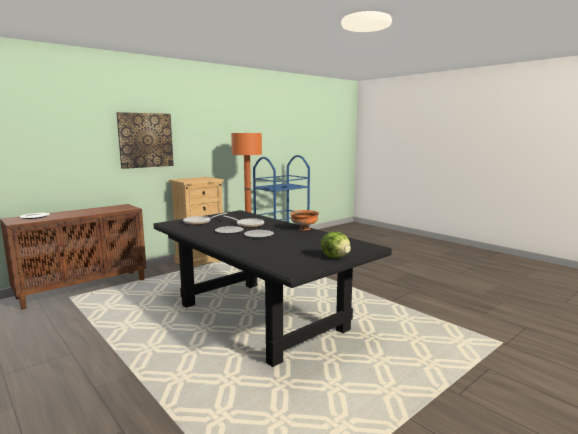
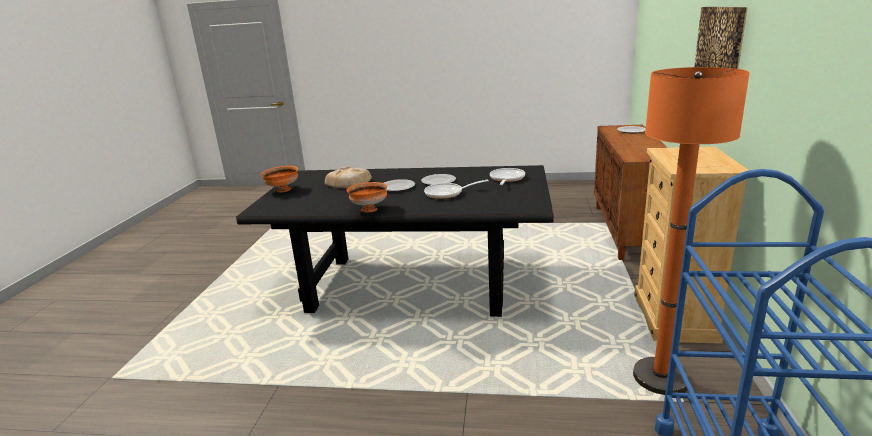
camera: 140 degrees right, 10 degrees up
lettuce [321,232,351,258] -> orange bowl [261,166,298,192]
none -> bread [325,166,372,188]

